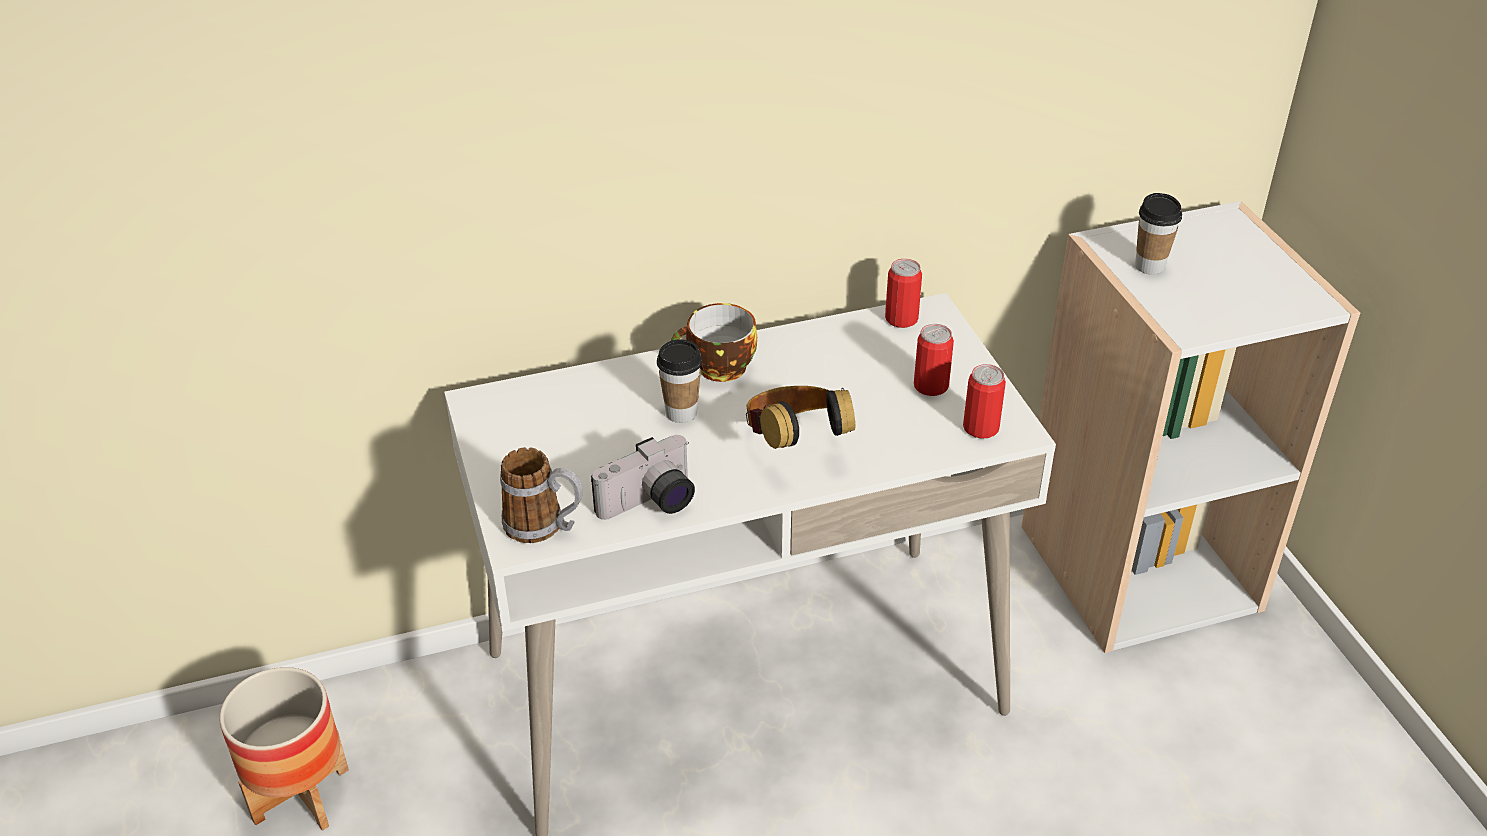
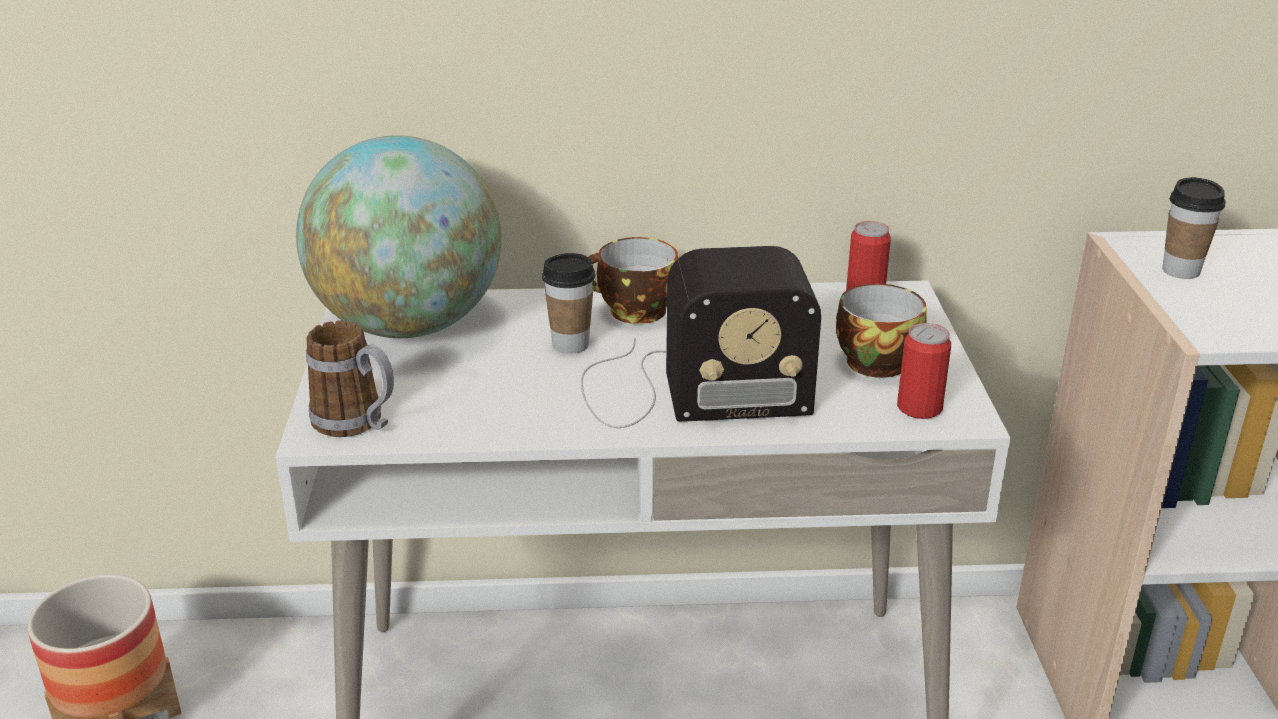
camera: 15 degrees right, 10 degrees down
camera [591,435,695,520] -> none
headphones [746,386,855,449] -> radio [581,246,821,428]
can [914,324,954,396] -> cup [836,284,927,378]
none -> globe [296,135,501,338]

